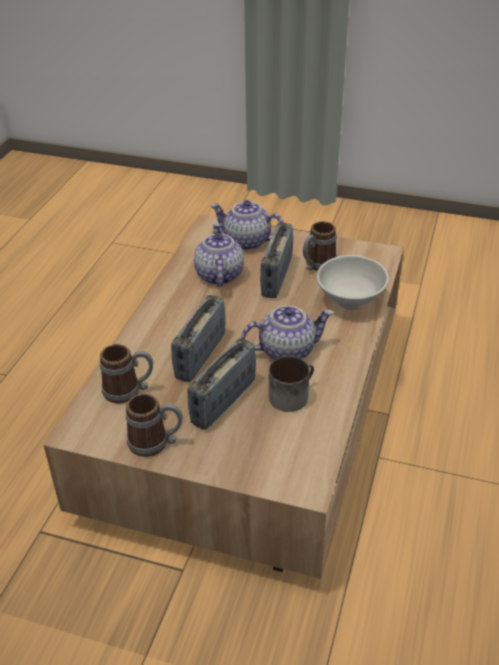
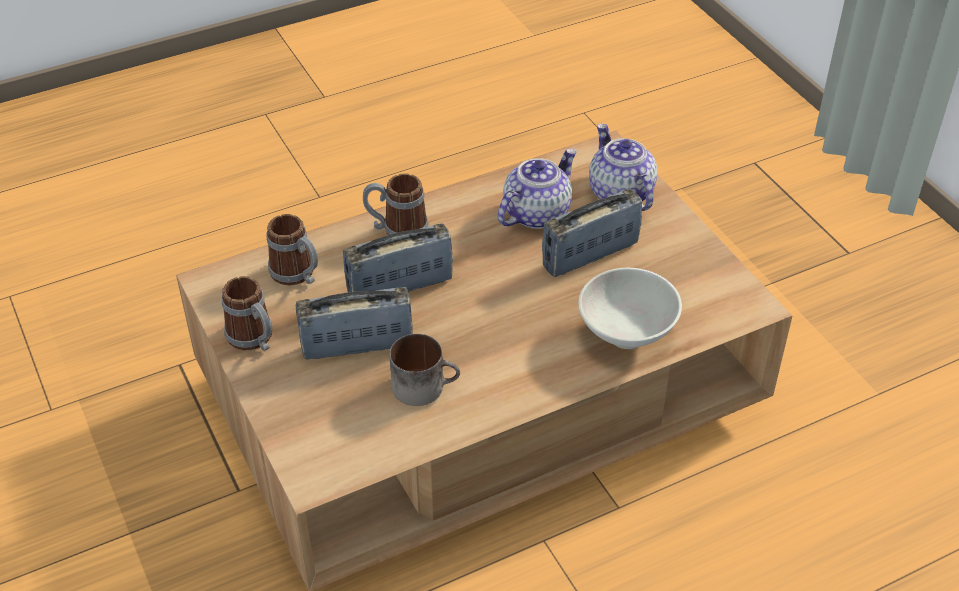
camera: 45 degrees right, 5 degrees up
teapot [241,305,333,360] -> none
mug [303,221,337,271] -> mug moved to [363,173,429,235]

